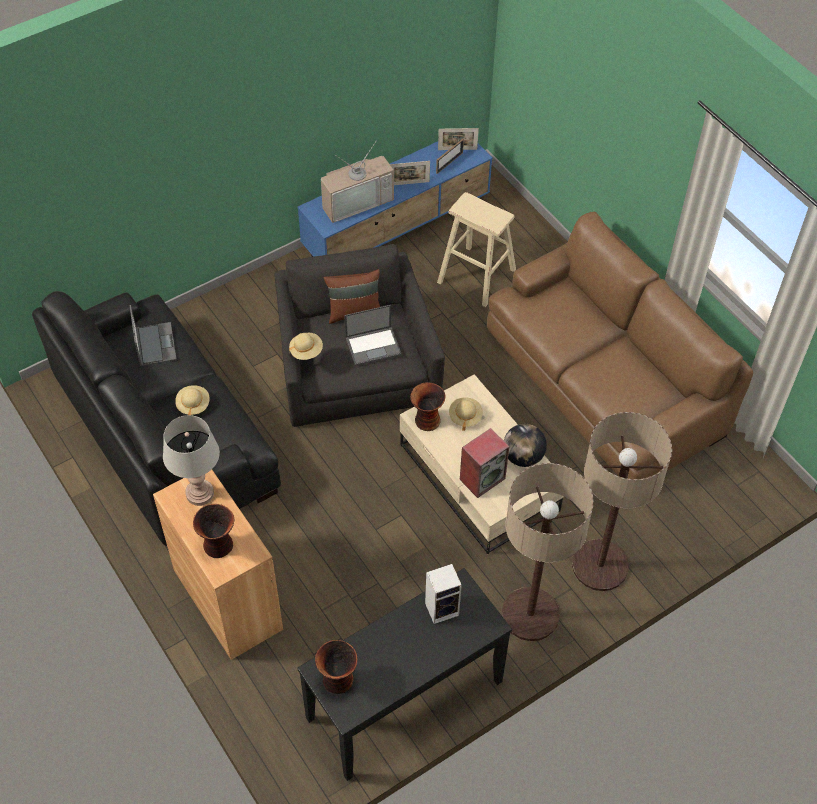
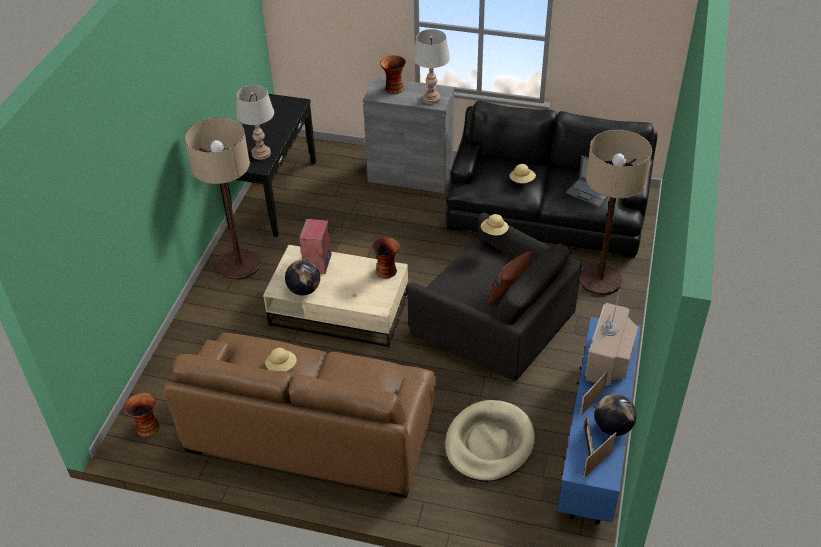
camera: 140 degrees right, 10 degrees down
brown cabinet [153,470,283,660] -> grey cabinet [363,77,454,193]
vase [315,640,357,694] -> vase moved to [124,393,159,437]
laptop [344,305,402,366] -> none
speaker [425,564,462,624] -> grey table lamp [236,85,274,160]
beige stool [437,192,516,307] -> beige dog bed [445,400,535,482]
beige hat [449,397,483,431] -> beige hat moved to [265,348,297,371]
floor lamp [572,412,672,591] -> floor lamp moved to [579,130,652,295]
none -> globe [594,394,637,436]

